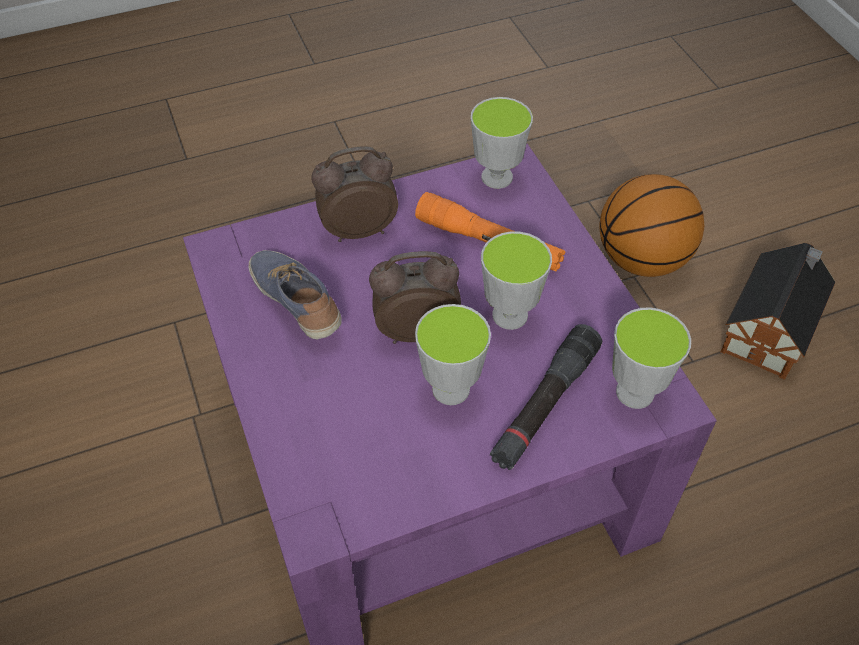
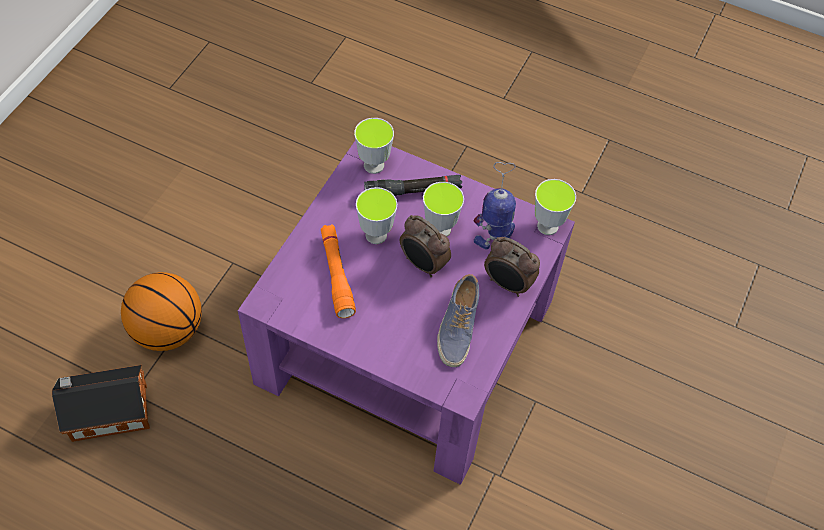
camera: 135 degrees left, 5 degrees up
alarm clock [311,146,398,242] -> alarm clock moved to [484,237,540,297]
cup [471,97,533,189] -> cup moved to [535,179,576,235]
toy house [721,243,835,380] -> toy house moved to [52,365,150,442]
none -> toy robot [473,162,516,250]

